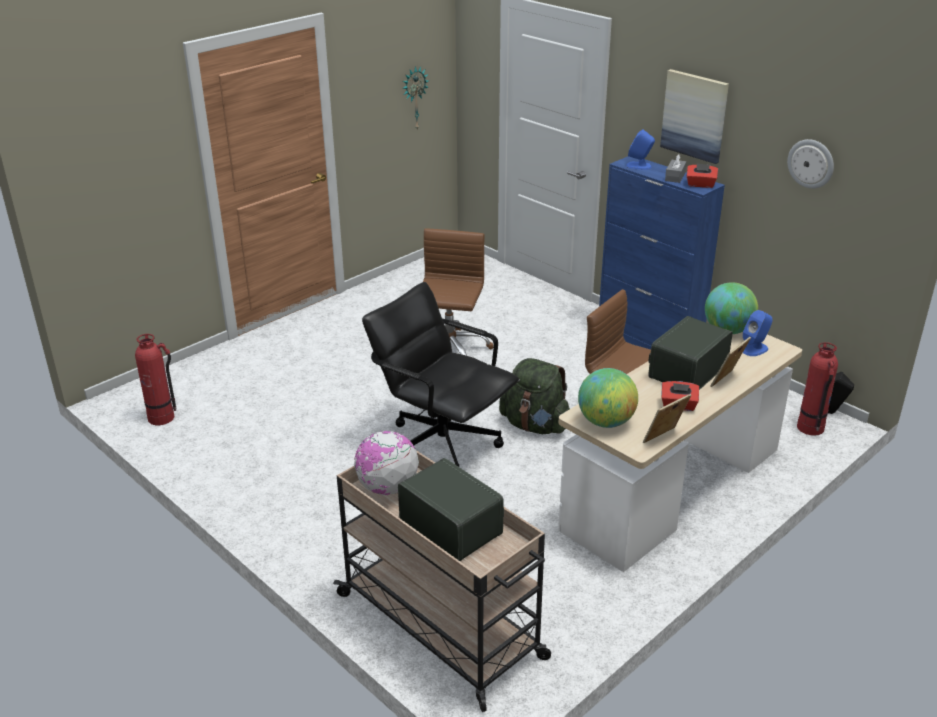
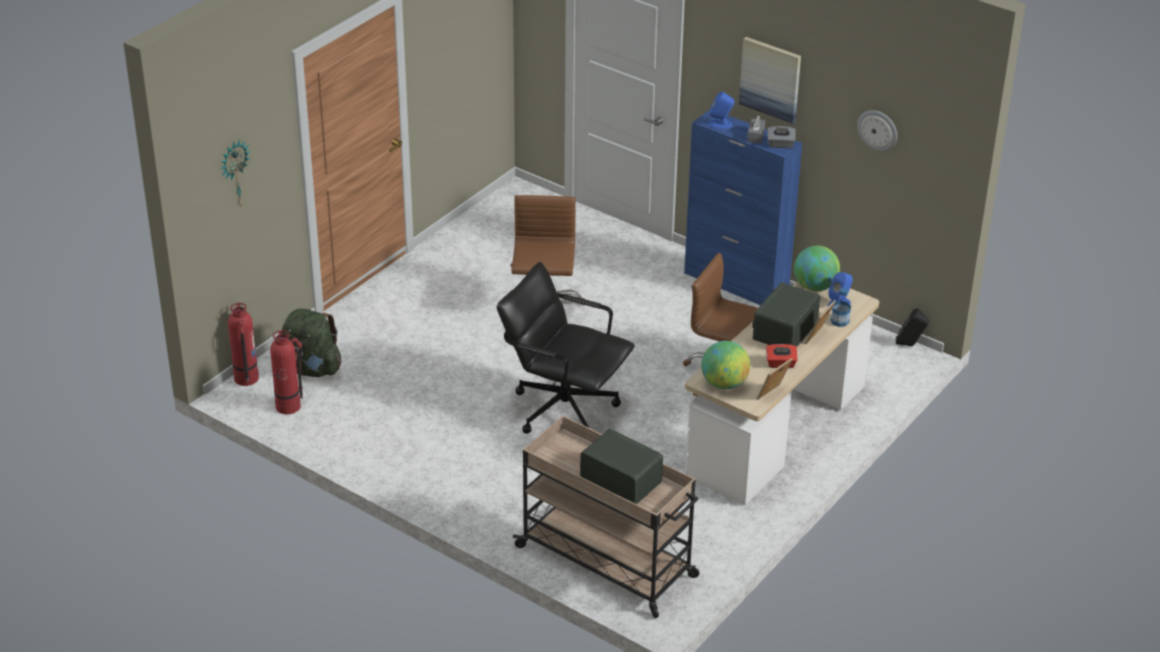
camera: 10 degrees left, 5 degrees up
globe [354,431,419,495] -> none
wall clock [402,66,429,131] -> wall clock moved to [220,139,250,208]
green backpack [499,358,570,434] -> green backpack moved to [281,308,341,377]
red tissue box [687,163,718,188] -> grey tissue box [767,126,796,148]
fire extinguisher [797,342,838,436] -> fire extinguisher moved to [228,303,259,386]
none -> bottle [831,288,851,327]

